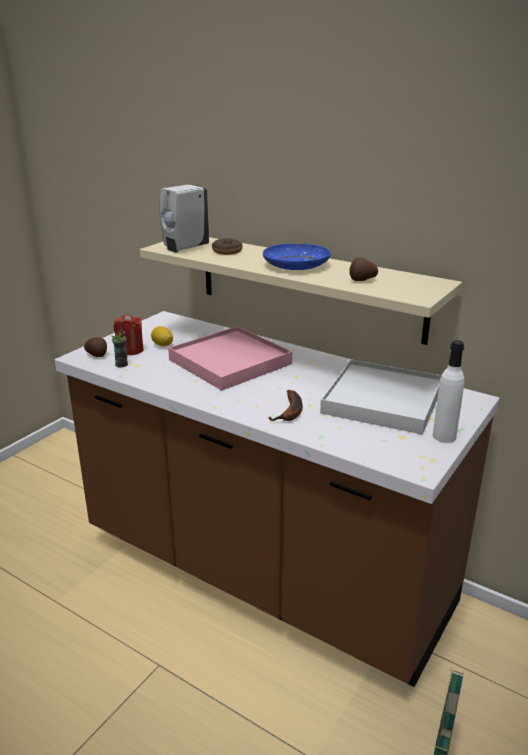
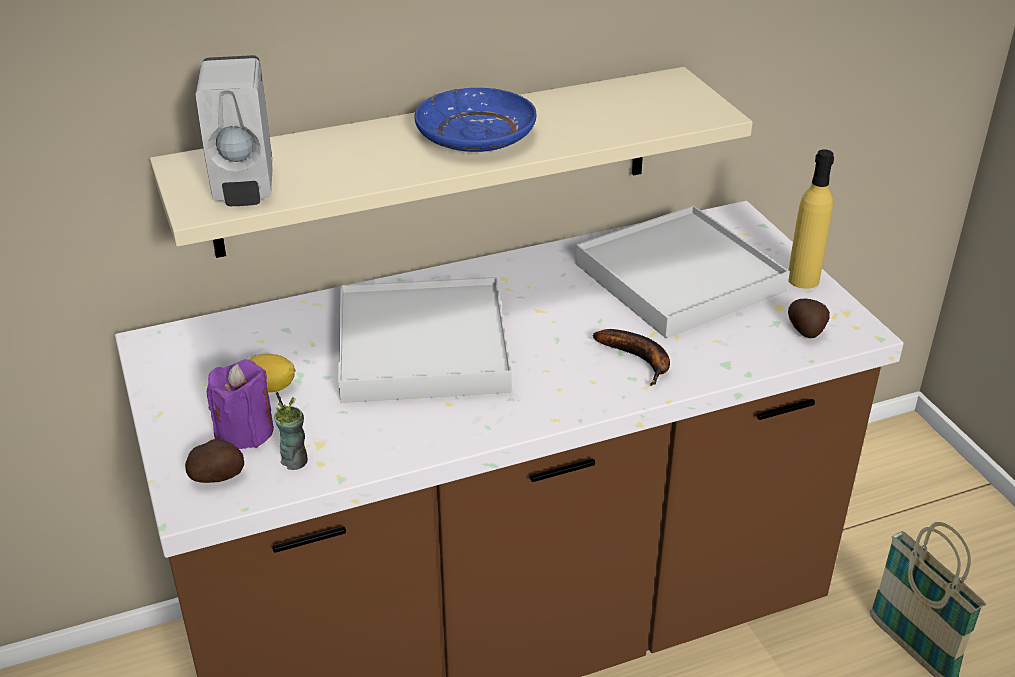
camera: 55 degrees left, 10 degrees up
red candle [114,313,144,355] -> purple candle [207,359,274,449]
pink tray [168,326,292,390] -> white tray [338,277,512,403]
donut [212,238,243,255] -> none
potato [350,258,378,281] -> potato moved to [788,299,830,338]
white bottle [433,340,464,443] -> yellow bottle [788,149,834,289]

